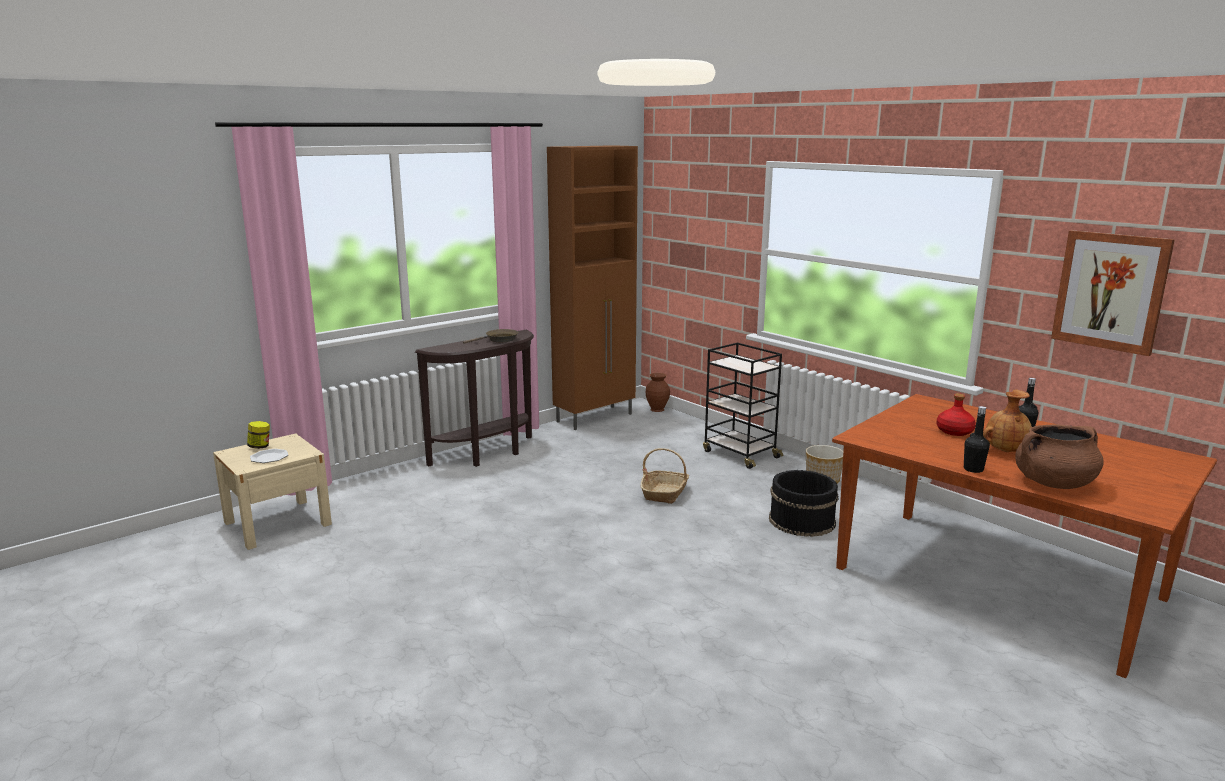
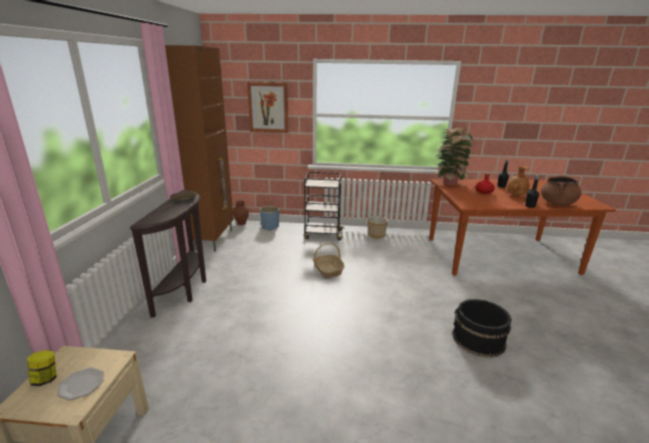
camera: 45 degrees left, 5 degrees up
black bucket [769,470,839,537] -> black bucket moved to [452,299,512,357]
picture [1051,230,1175,356] -> picture moved to [247,82,289,133]
none -> blue planter [260,206,279,231]
none -> potted plant [432,128,473,185]

